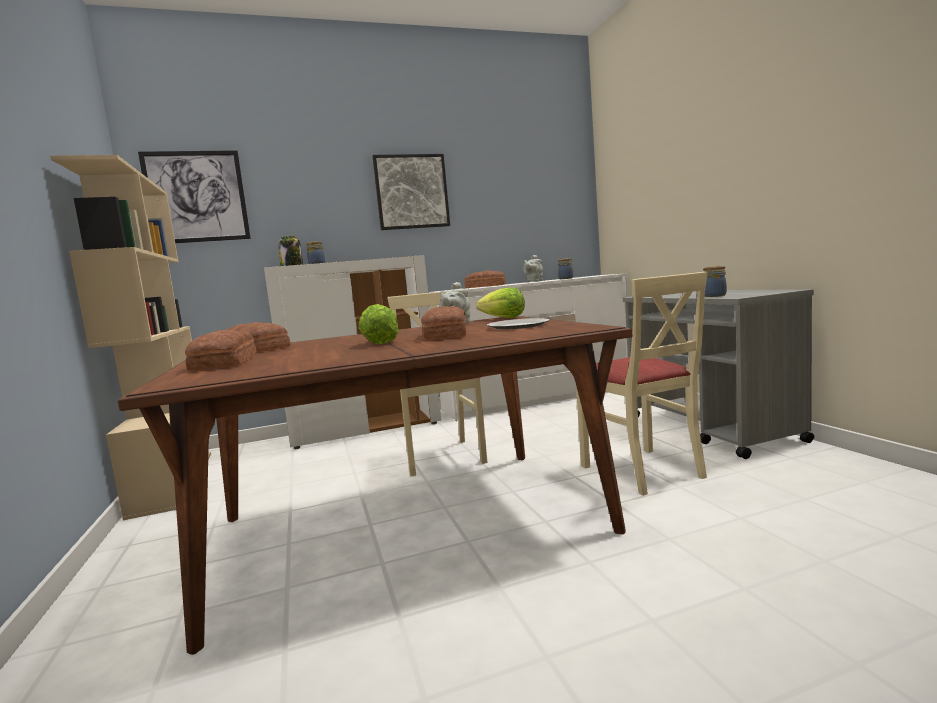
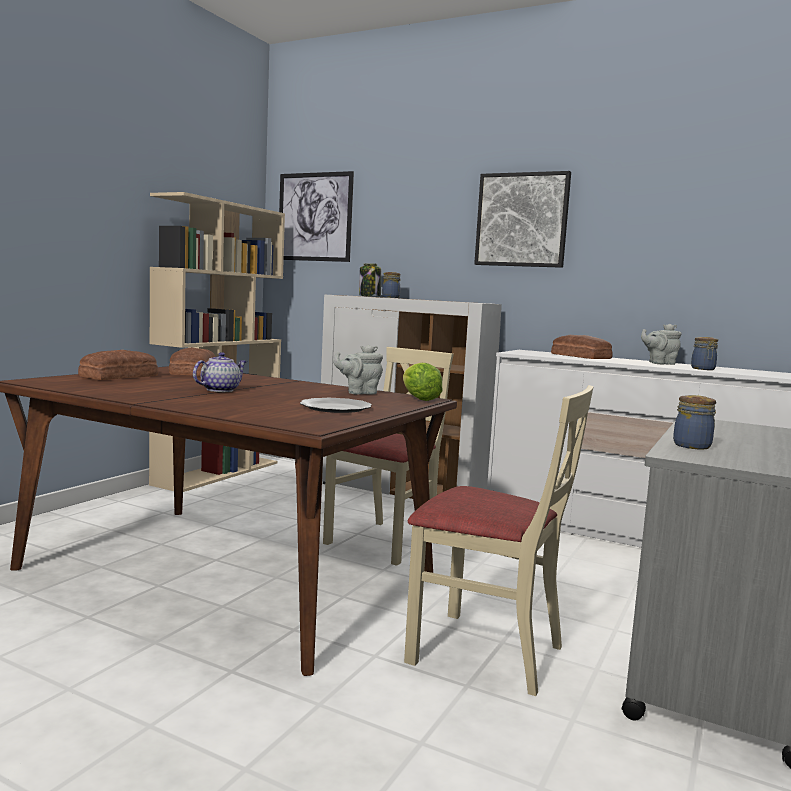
camera: 45 degrees right, 0 degrees up
lettuce [359,304,399,344] -> teapot [193,352,247,392]
bread [421,306,467,340] -> none
beige chair [576,272,708,496] -> beige chair turned 90 degrees counterclockwise [404,385,594,696]

